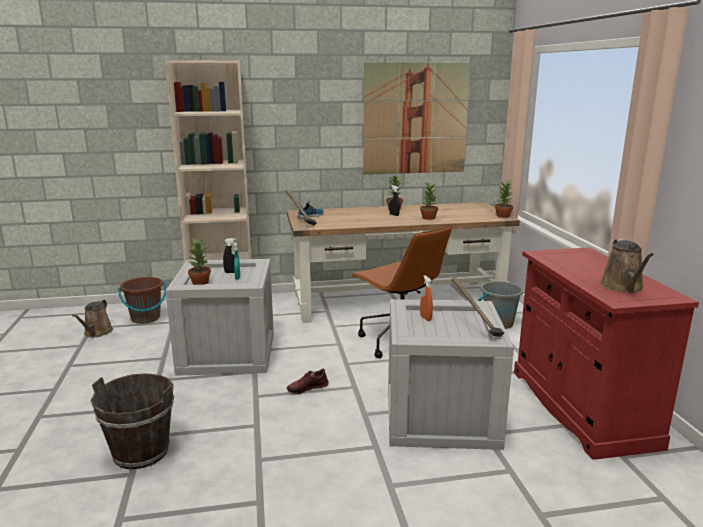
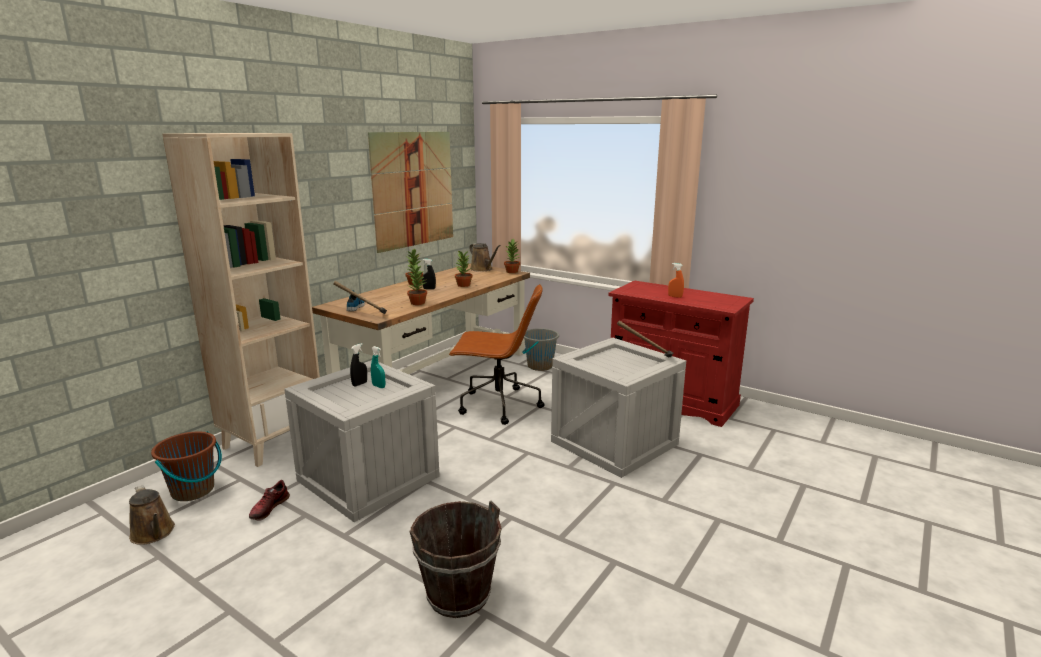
camera: 45 degrees left, 0 degrees up
potted plant [187,238,211,285] -> potted plant moved to [407,264,427,305]
shoe [287,368,329,395] -> shoe moved to [249,480,290,521]
orange spray bottle [420,275,433,321] -> orange spray bottle moved to [668,263,684,298]
brown watering can [600,239,654,293] -> brown watering can moved to [469,243,501,272]

